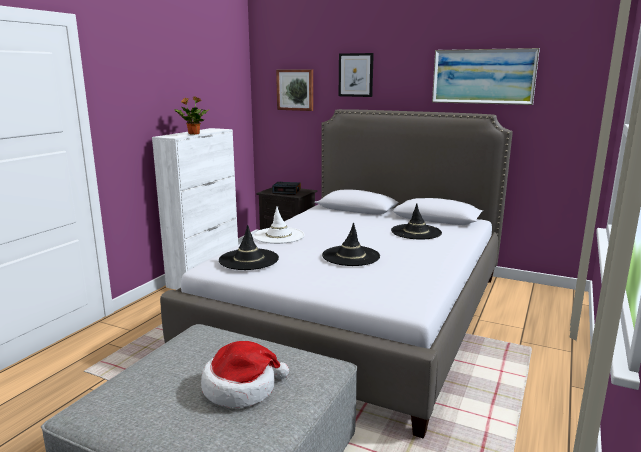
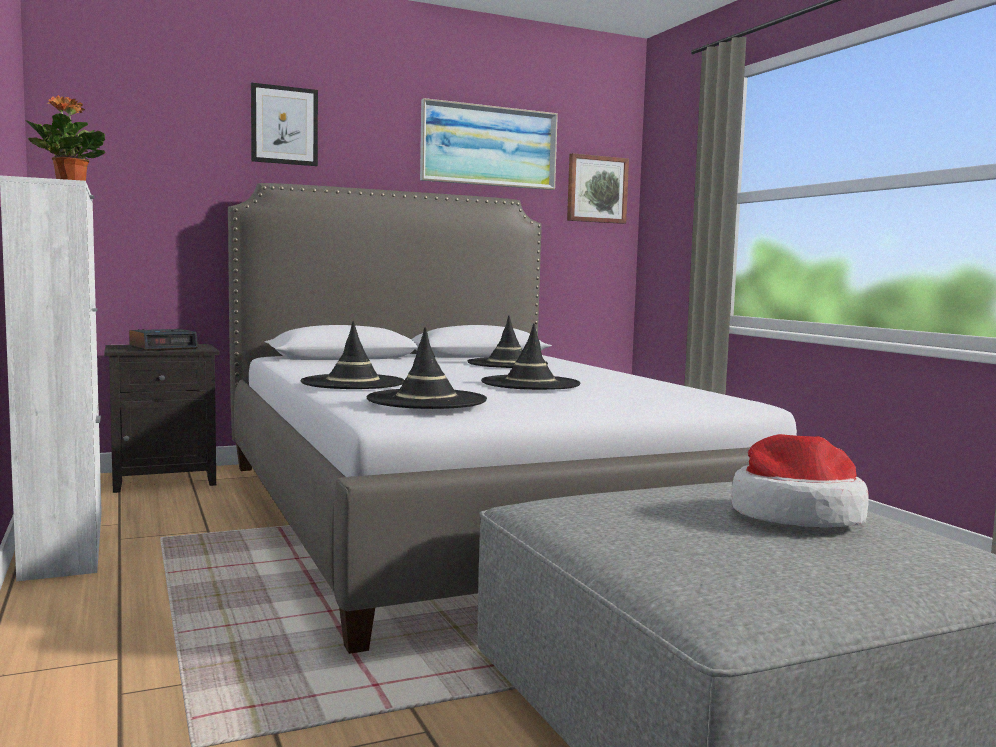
camera: 50 degrees left, 10 degrees down
white hat [253,207,305,244] -> black hat [301,321,405,389]
picture [276,69,313,111] -> picture moved to [567,153,629,224]

